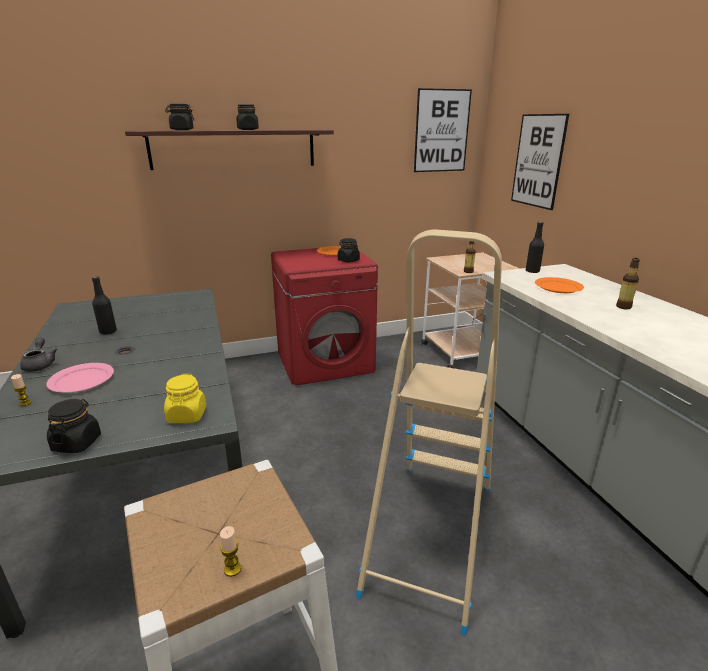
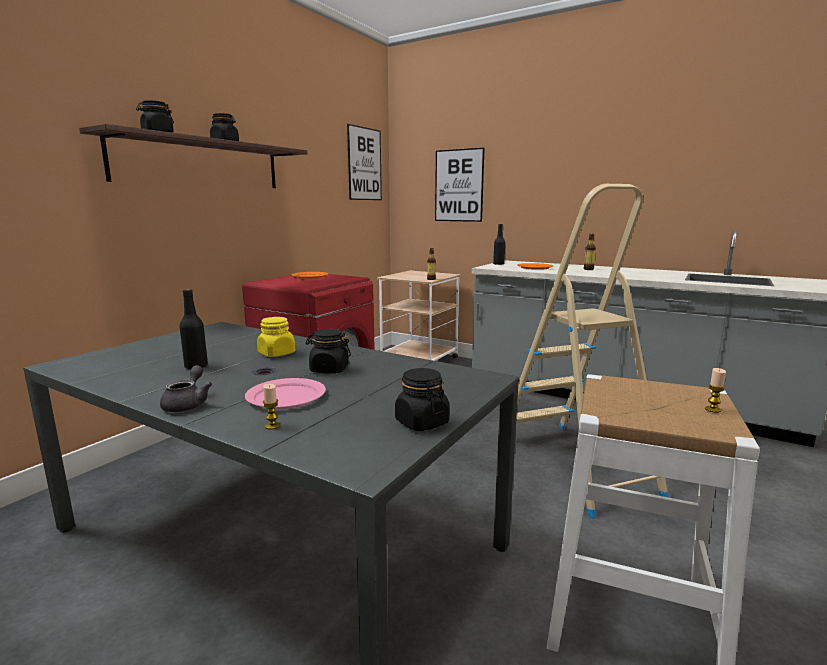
camera: 40 degrees left, 10 degrees down
grey teapot [20,337,57,372] -> grey teapot turned 60 degrees clockwise [160,365,212,412]
yellow jar [164,374,206,423] -> yellow jar moved to [257,317,295,357]
black jar [338,238,360,262] -> black jar moved to [306,329,351,373]

